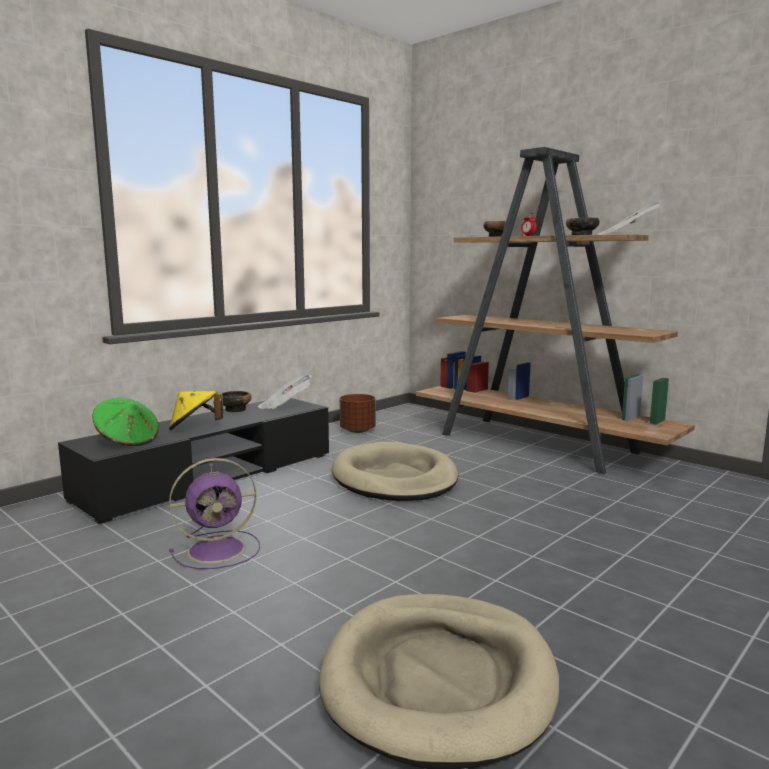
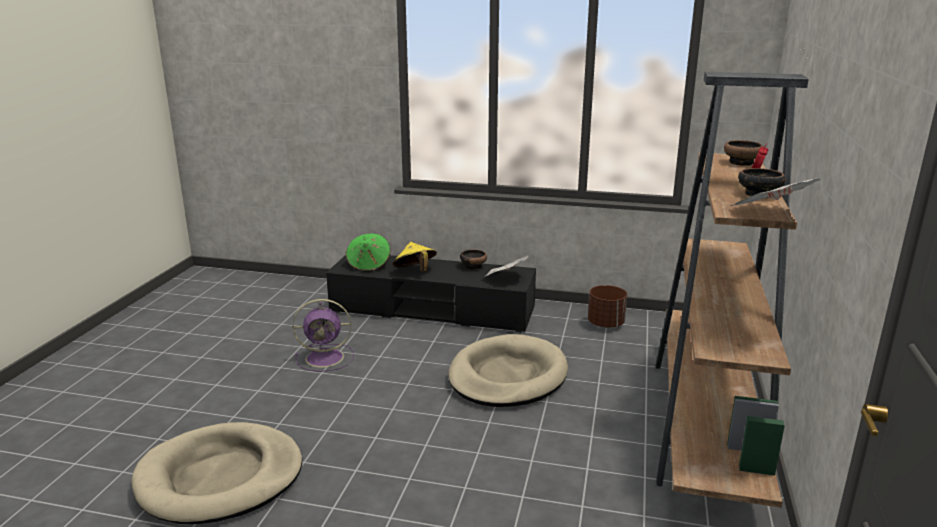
camera: 60 degrees right, 10 degrees up
purple fan [169,458,260,569] -> purple fan turned 45 degrees counterclockwise [293,299,354,372]

